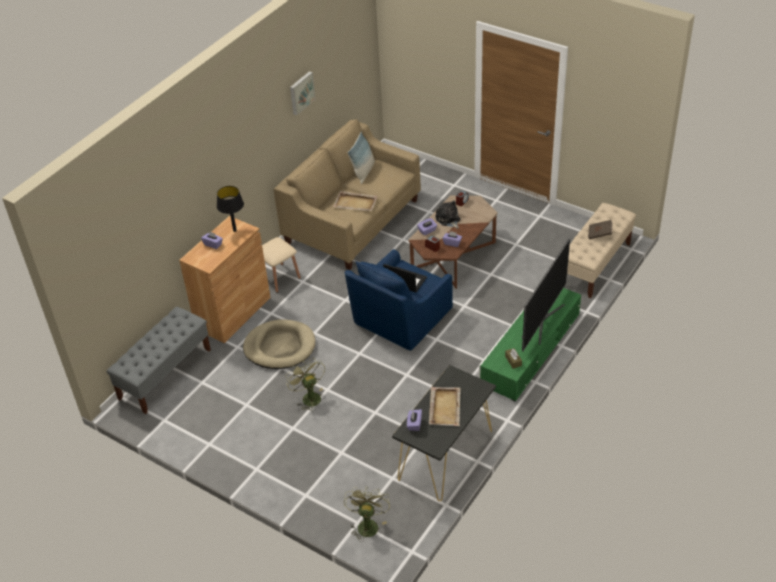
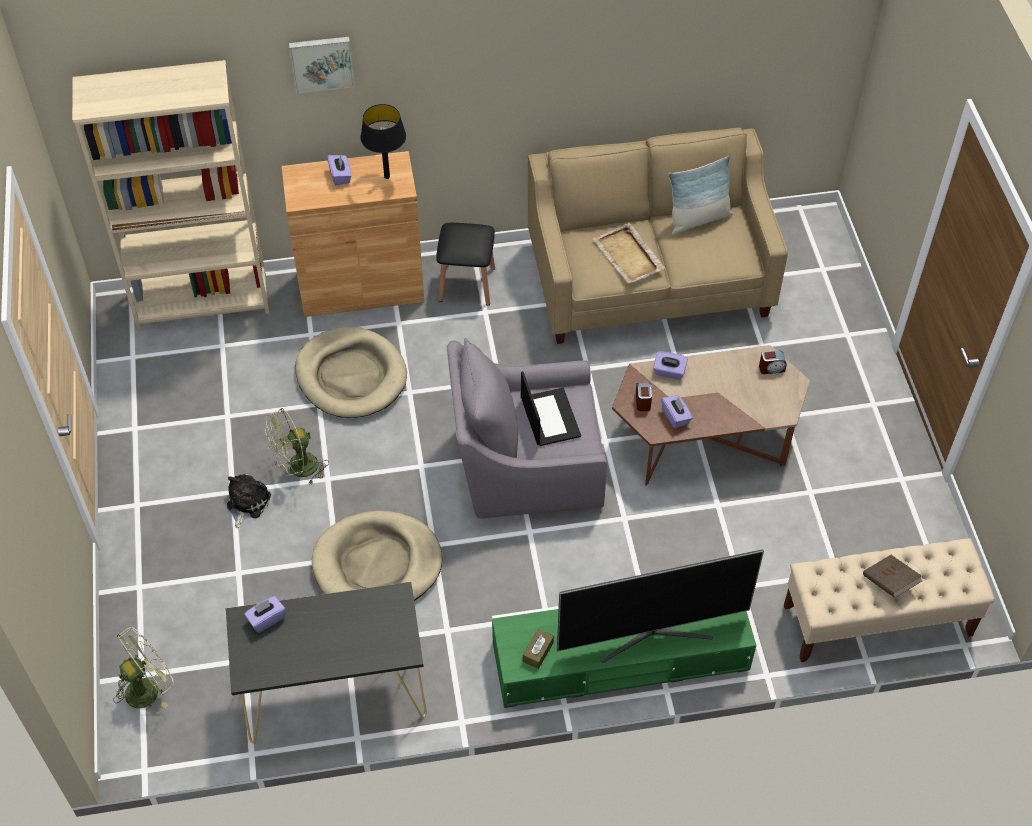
camera: 45 degrees right, 10 degrees up
grey bench [107,307,211,414] -> beige bookcase [72,60,269,330]
beige stool [262,237,301,293] -> black stool [436,223,495,306]
green fan [285,357,325,410] -> green fan turned 135 degrees counterclockwise [265,408,329,484]
picture [290,71,315,115] -> picture moved to [289,37,355,94]
blue armchair [345,249,453,350] -> grey armchair [447,338,607,518]
beige tray [429,387,461,426] -> none
plush toy [436,200,460,229] -> plush toy moved to [227,474,271,528]
none -> beige dog bed [312,511,442,601]

